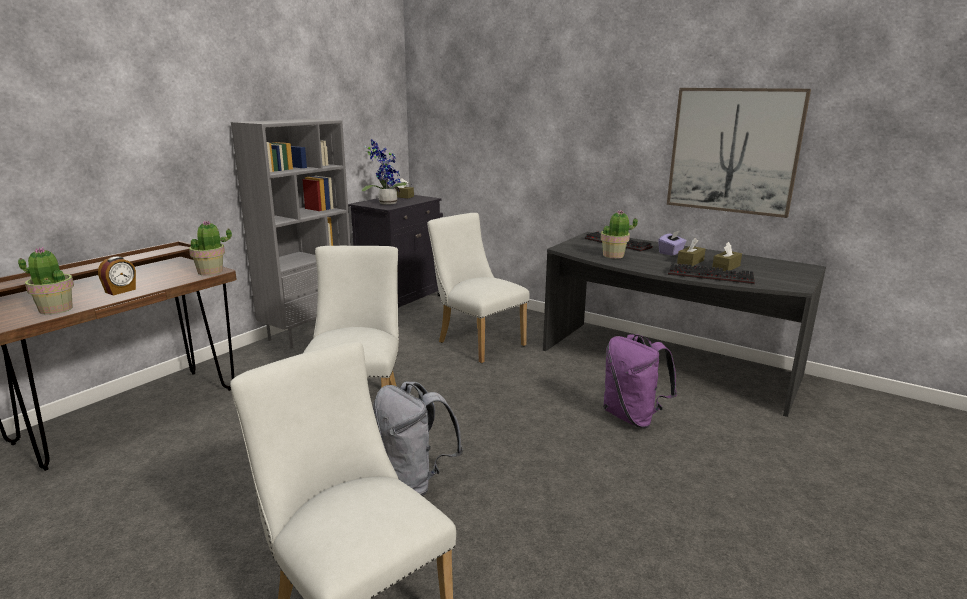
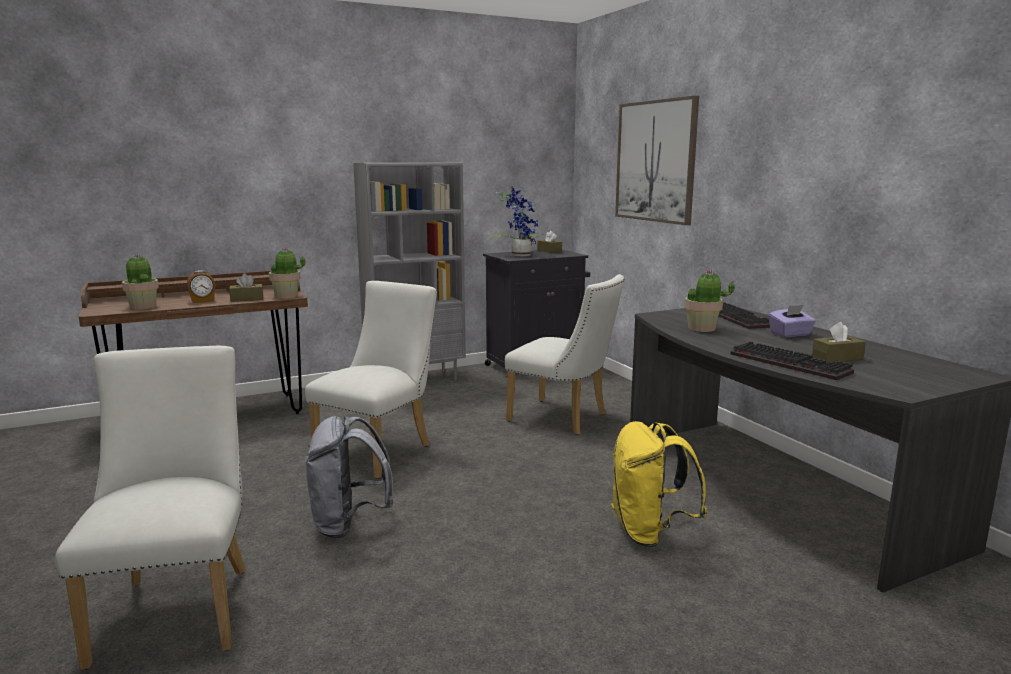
camera: 30 degrees right, 5 degrees down
white chair [427,213,530,363] -> white chair turned 135 degrees clockwise [505,274,624,435]
purple backpack [603,334,677,428] -> yellow backpack [611,421,707,547]
picture [667,88,811,218] -> picture moved to [615,96,699,225]
brown tissue box [677,238,705,266] -> brown tissue box moved to [229,273,263,302]

